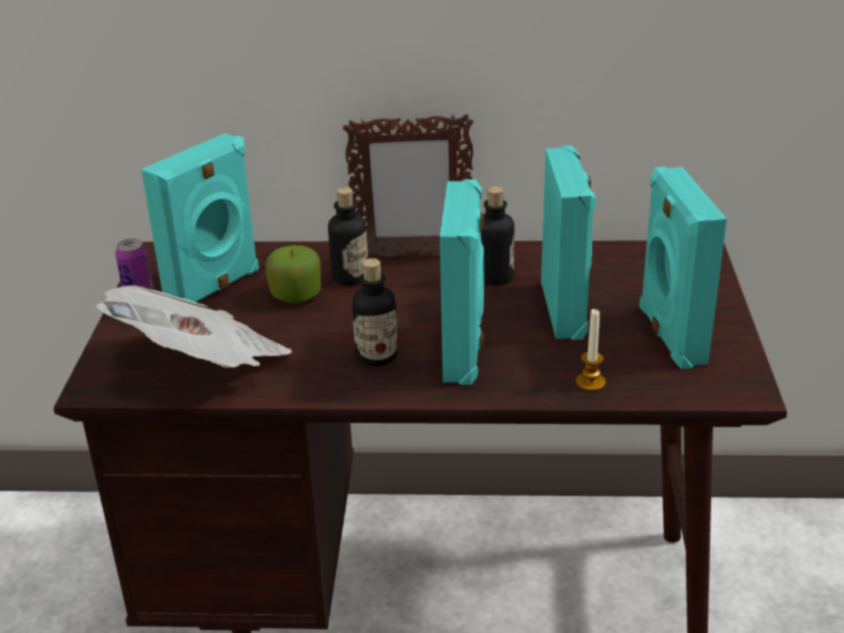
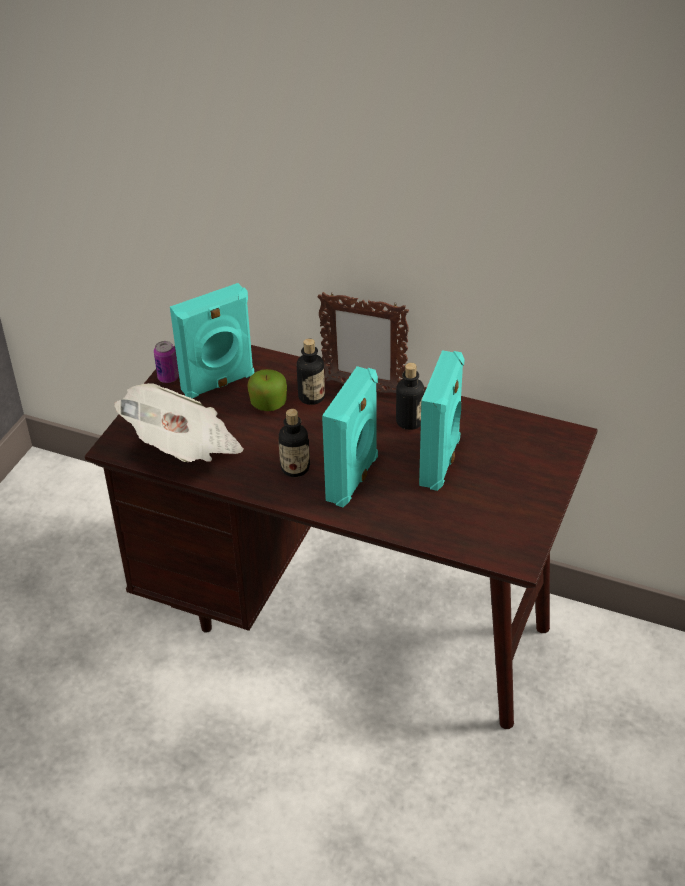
camera: 20 degrees right, 10 degrees up
candle [576,308,606,391] -> none
turquoise speaker [639,167,727,369] -> none

